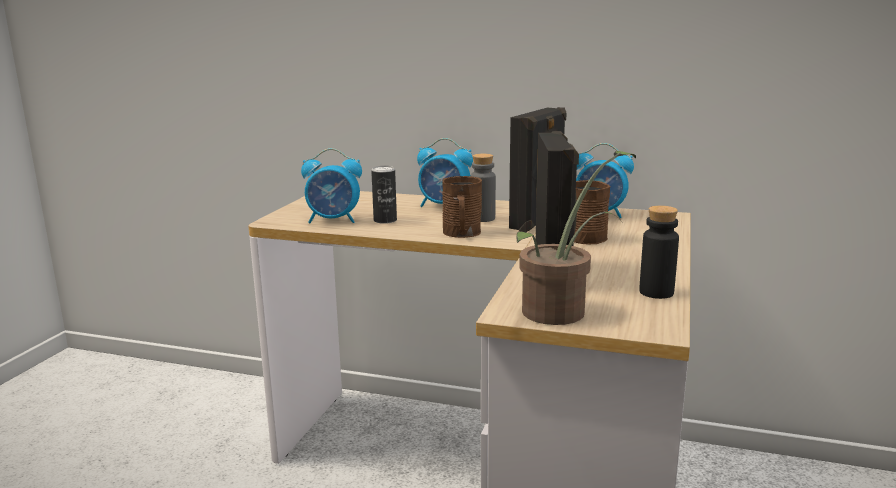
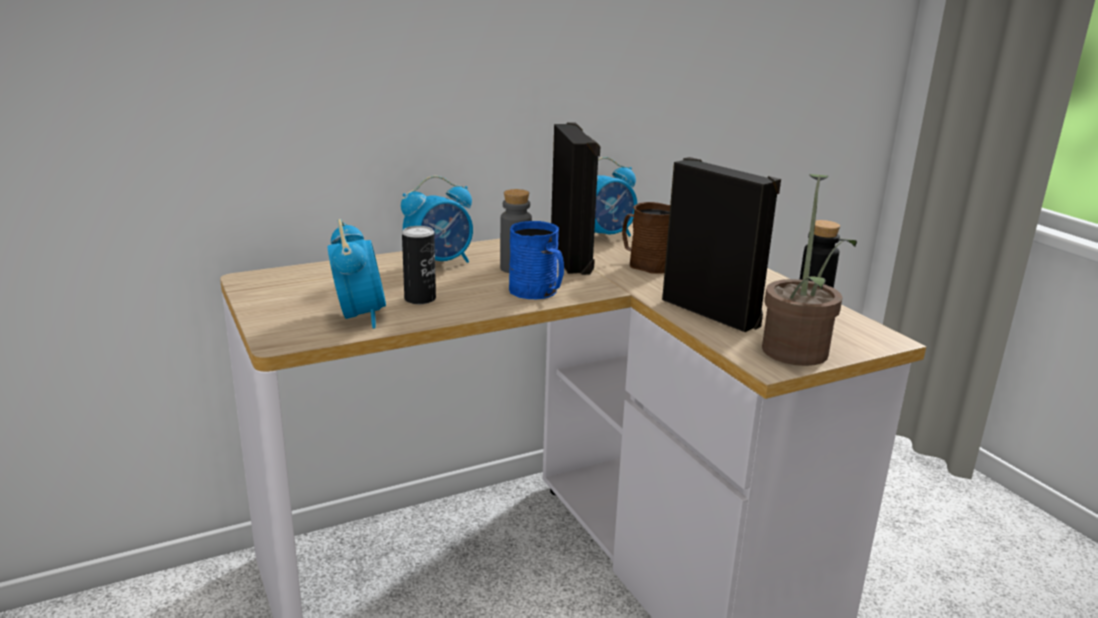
camera: 45 degrees left, 5 degrees up
alarm clock [301,148,362,224] -> alarm clock turned 60 degrees counterclockwise [328,219,386,329]
brown mug [442,176,482,238] -> blue mug [509,221,564,299]

